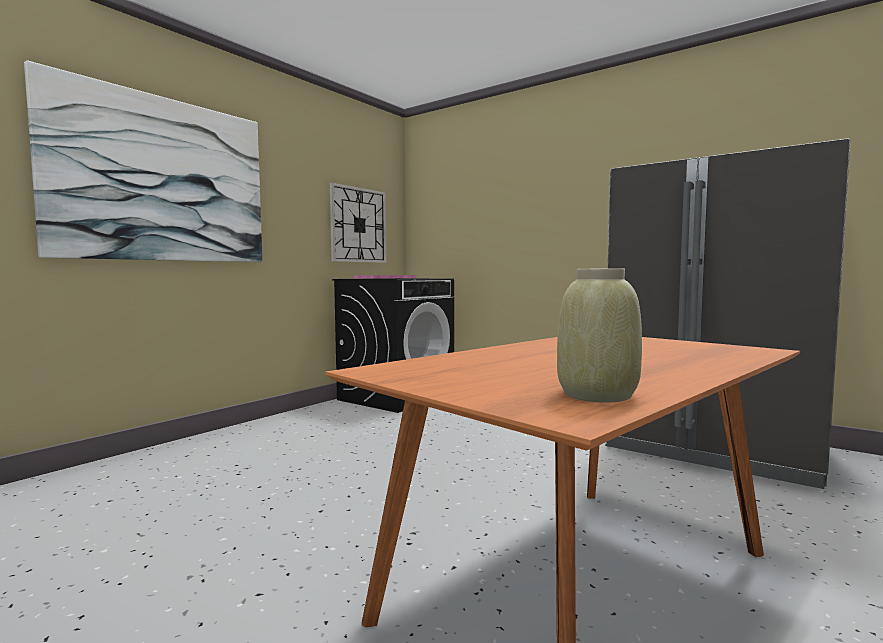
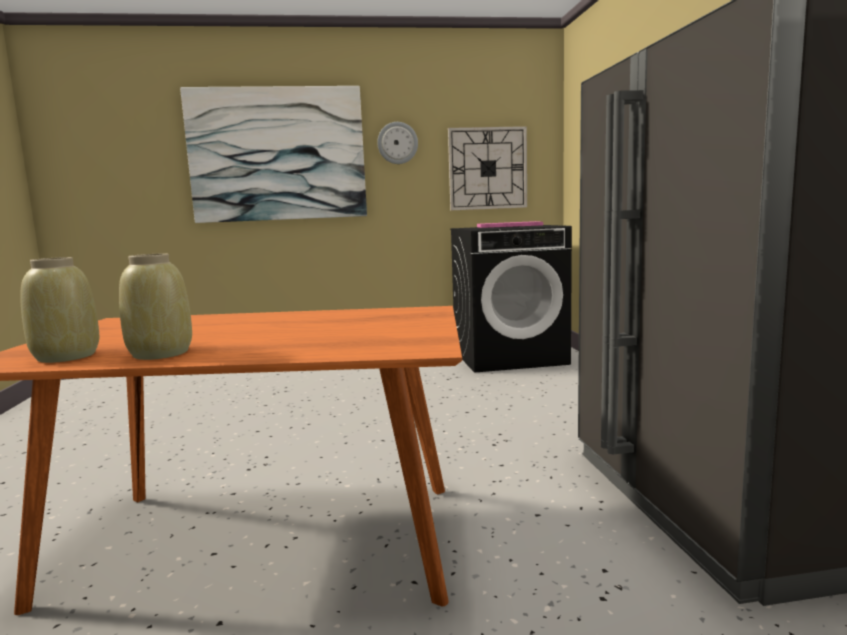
camera: 45 degrees right, 5 degrees up
none -> beige vase [119,253,192,360]
none -> wall clock [377,122,418,164]

